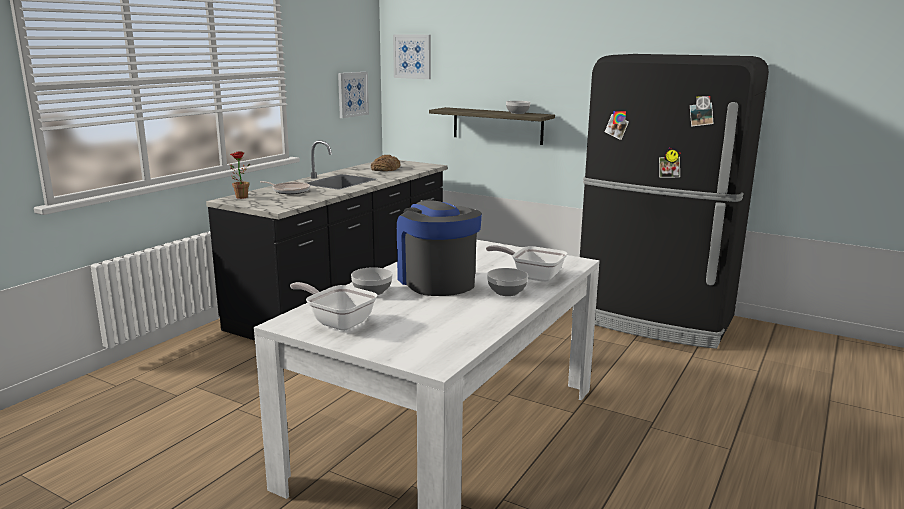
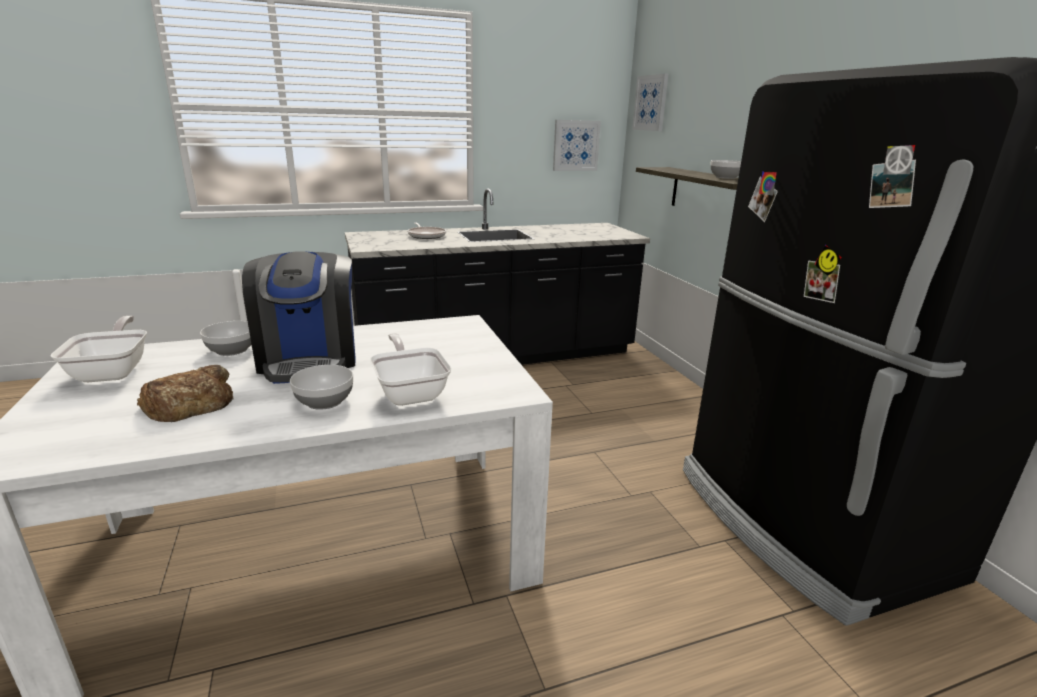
camera: 40 degrees right, 5 degrees up
potted plant [230,152,250,199] -> none
bread [371,155,401,171] -> bread moved to [137,365,233,422]
coffee machine [397,199,482,296] -> coffee machine turned 150 degrees clockwise [242,251,356,384]

